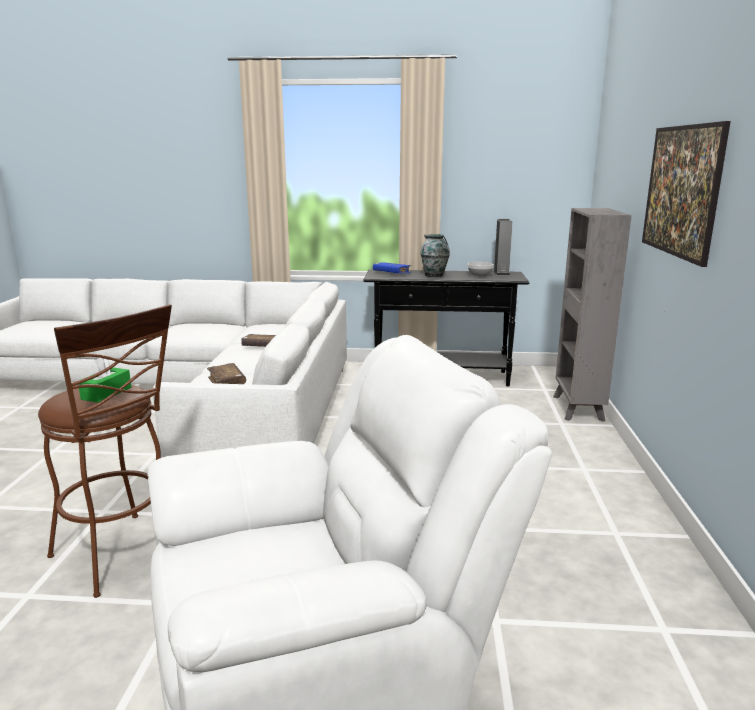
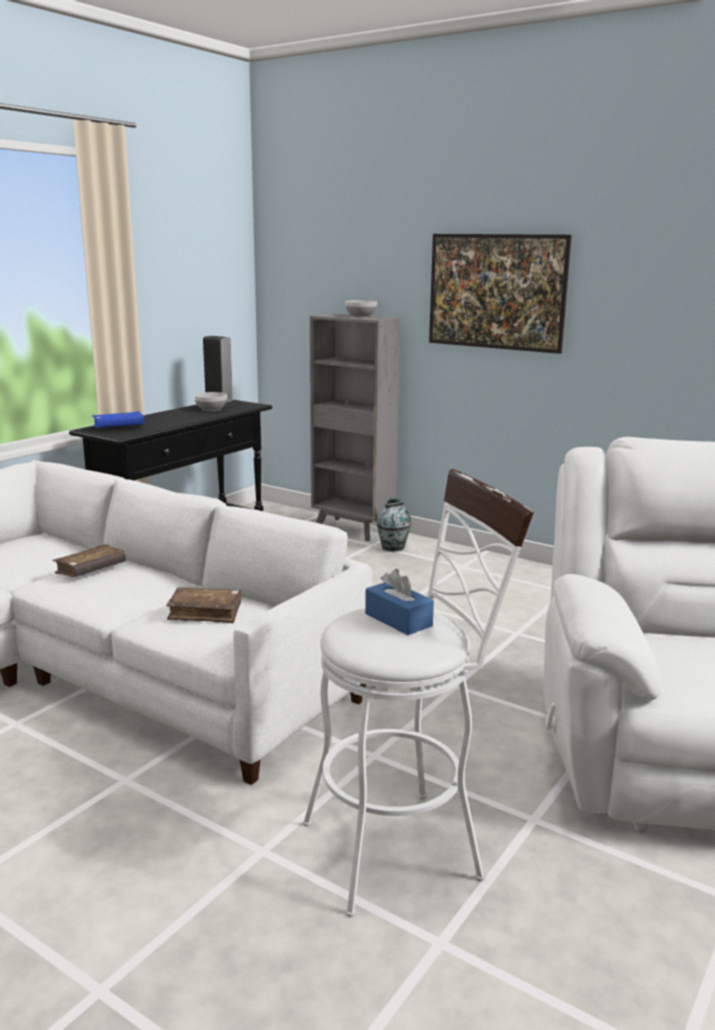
camera: 60 degrees left, 0 degrees up
brown stool [38,304,172,598] -> white stool [303,469,534,917]
green tissue box [78,358,131,403] -> blue tissue box [365,569,434,635]
vase [421,234,450,277] -> vase moved to [376,498,411,552]
none -> bowl [345,300,377,317]

